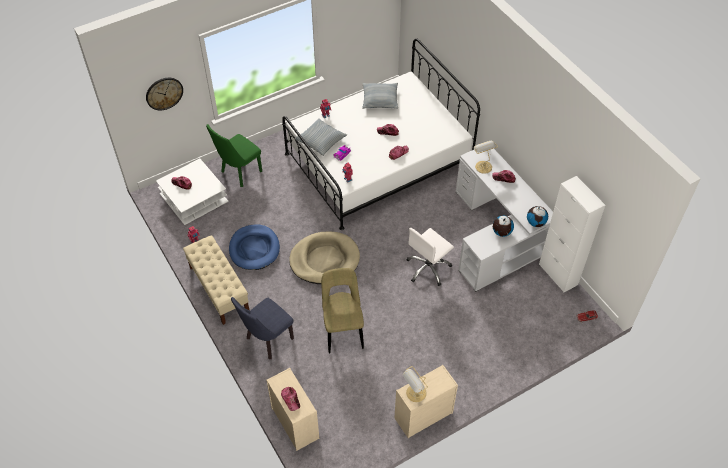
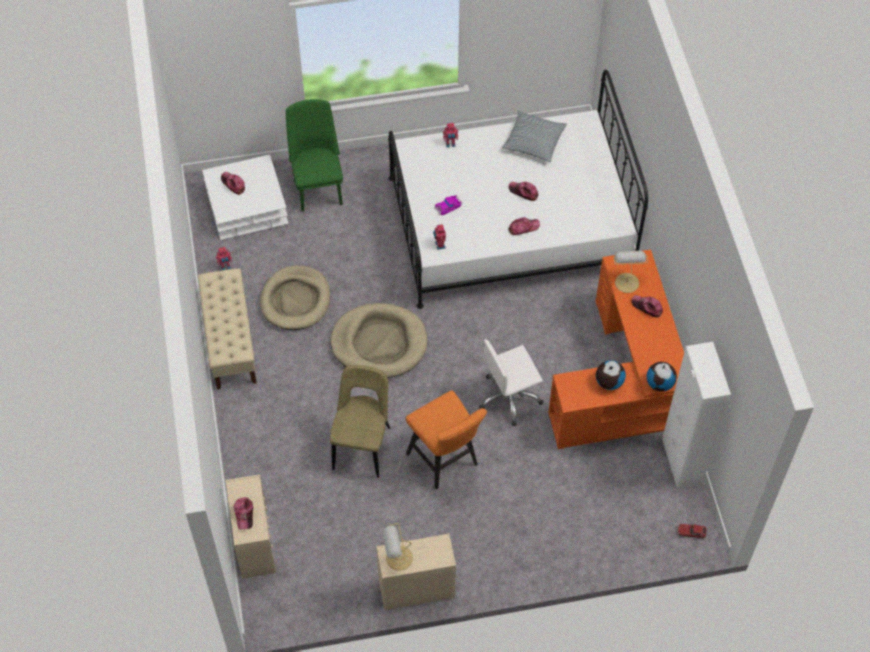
camera: 20 degrees right, 5 degrees up
wall clock [146,78,183,110] -> none
green chair [206,124,262,187] -> green chair turned 105 degrees clockwise [286,99,343,211]
blue dog bed [229,224,280,270] -> beige dog bed [260,265,330,330]
blue chair [231,297,294,359] -> none
pillow [294,118,347,156] -> none
white desk [456,149,553,292] -> orange desk [548,249,684,449]
none -> orange stool [406,390,487,490]

